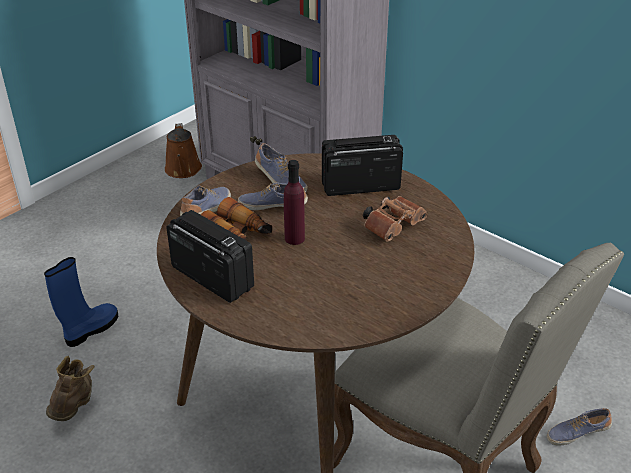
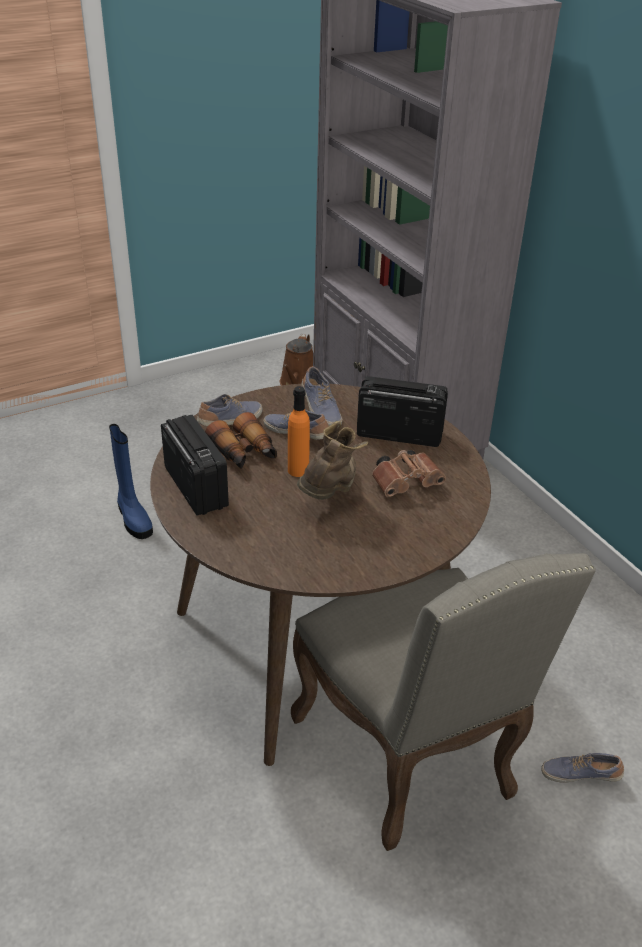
camera: 20 degrees right, 0 degrees up
blue boot [44,257,118,347] -> blue boot turned 90 degrees clockwise [109,424,153,539]
brown boot [46,356,94,421] -> brown boot moved to [297,421,368,500]
purple bottle [284,160,305,245] -> orange bottle [288,386,310,477]

